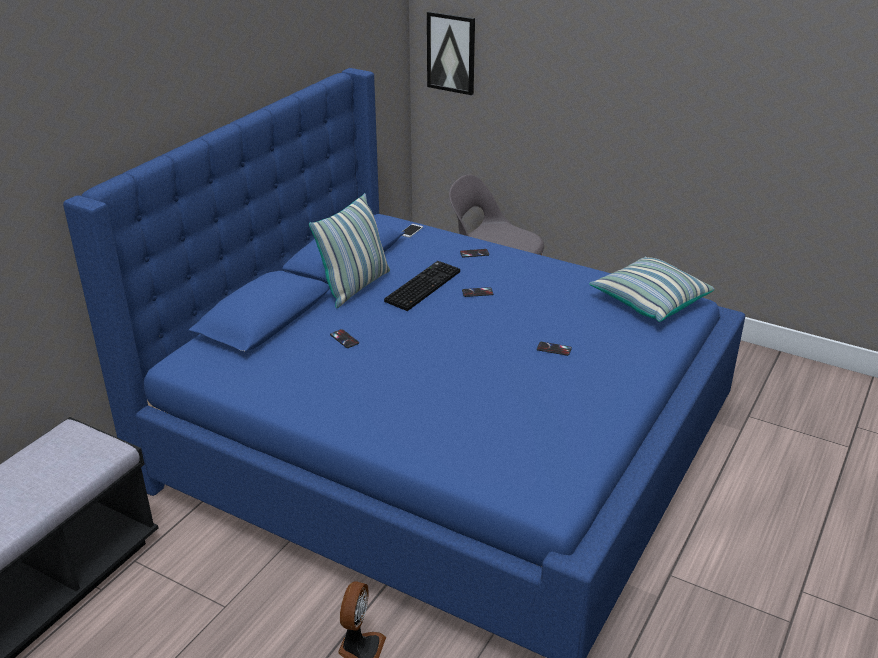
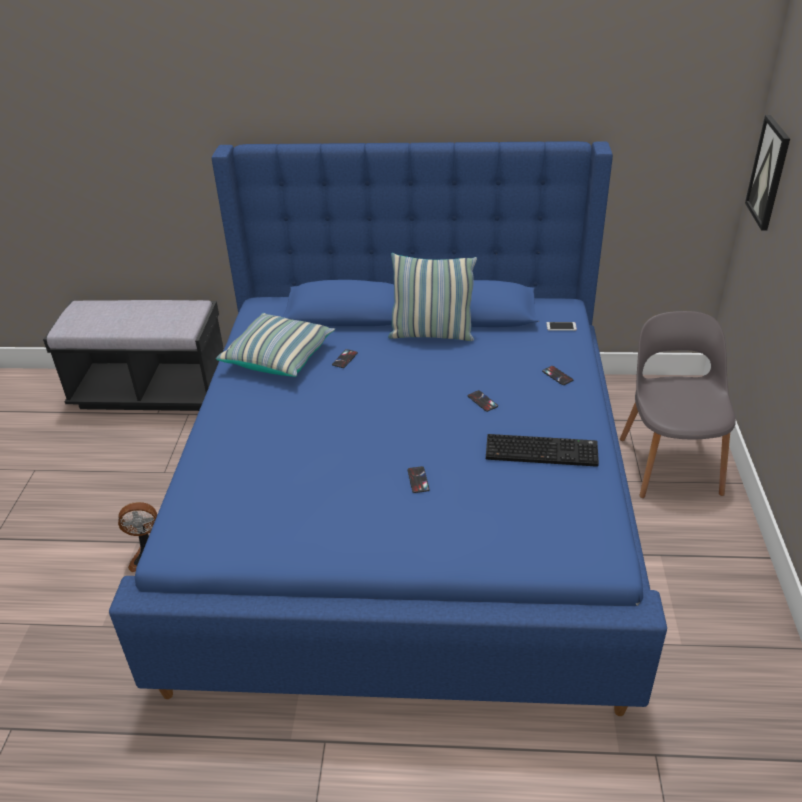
camera: 65 degrees right, 5 degrees up
keyboard [384,261,460,311] -> keyboard moved to [486,434,599,467]
pillow [589,257,714,322] -> pillow moved to [216,313,335,377]

